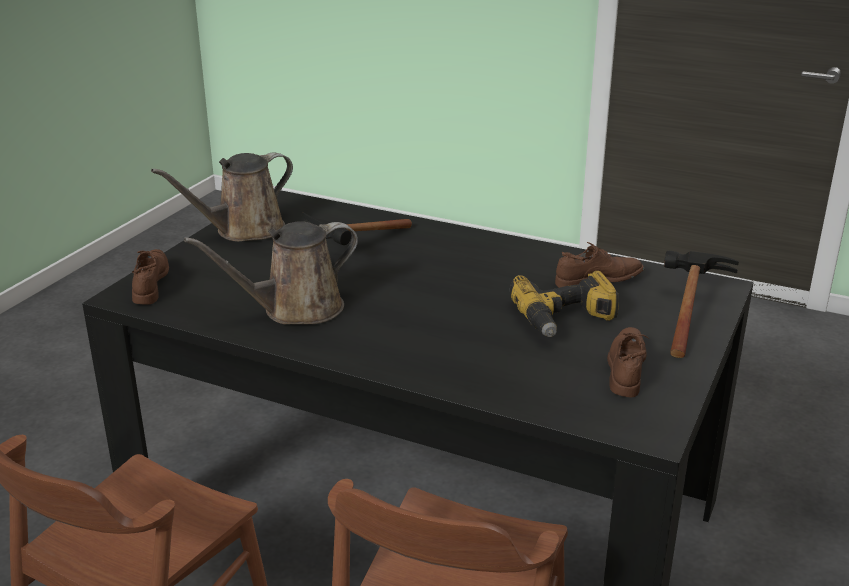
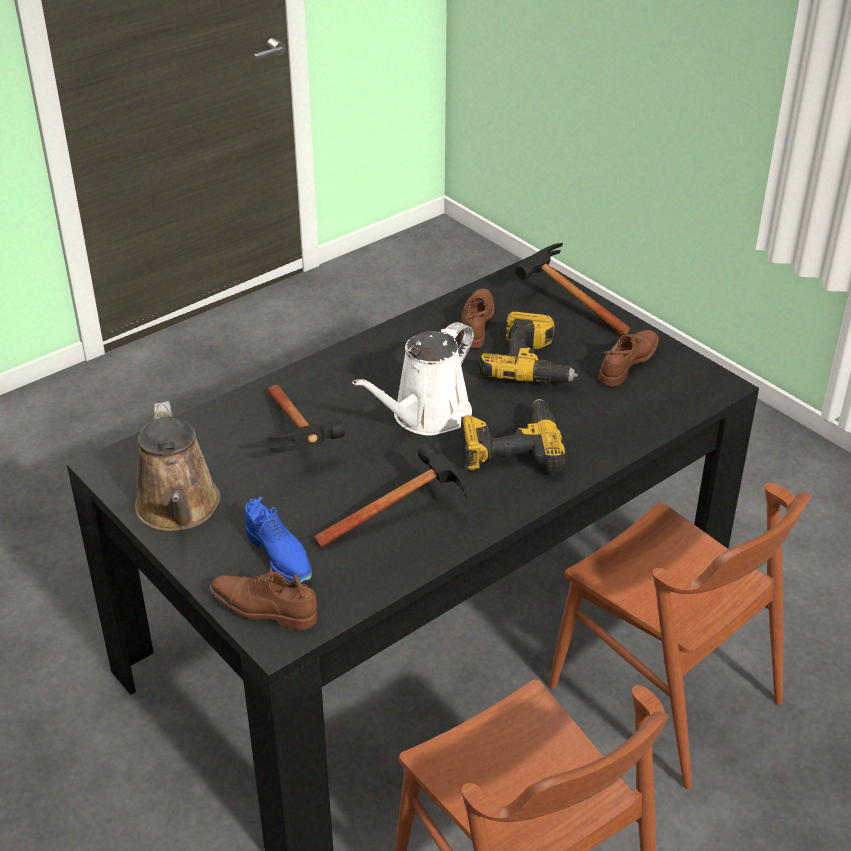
camera: 65 degrees left, 10 degrees up
brown watering can [184,221,358,325] -> hammer [314,443,467,548]
brown shoe [607,327,649,397] -> brown shoe turned 90 degrees clockwise [598,330,659,387]
none -> blue shoe [245,497,312,583]
none -> white watering can [352,322,474,436]
none -> power drill [461,399,565,475]

